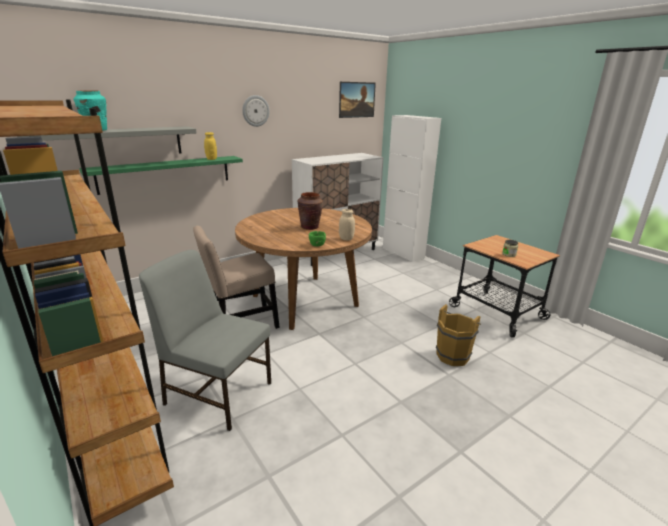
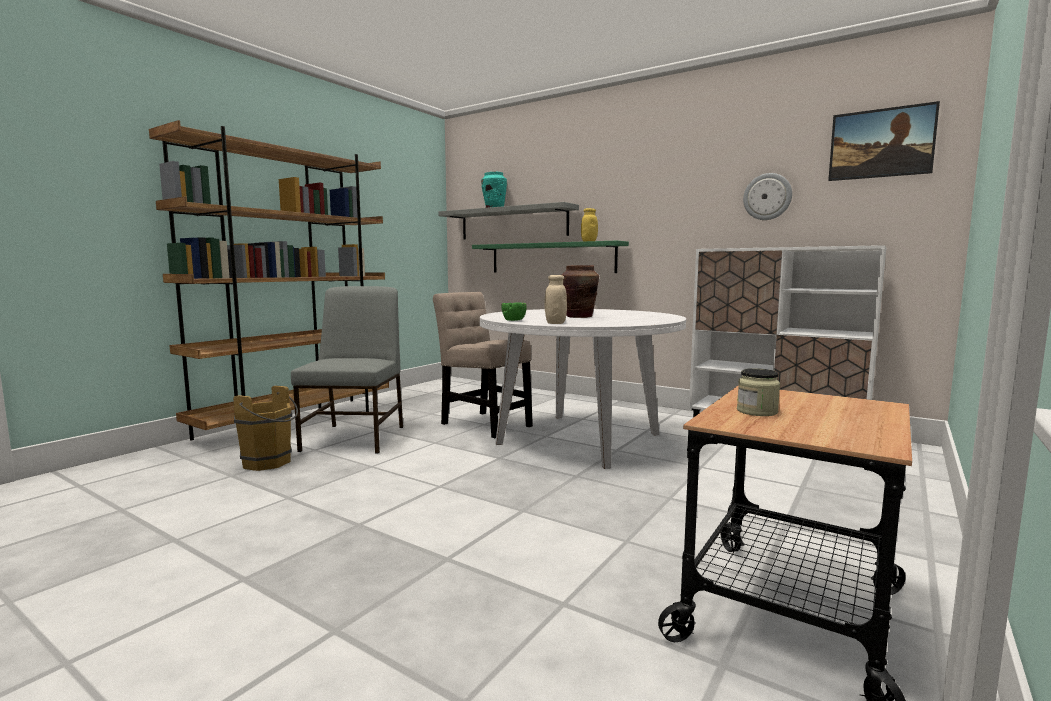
camera: 70 degrees right, 15 degrees down
brown dining table [235,208,372,330] -> white dining table [480,309,686,469]
wall clock [242,95,270,127] -> wall clock moved to [743,173,792,220]
white cabinet [383,115,441,262] -> none
brown bucket [436,304,481,366] -> brown bucket moved to [233,386,298,471]

